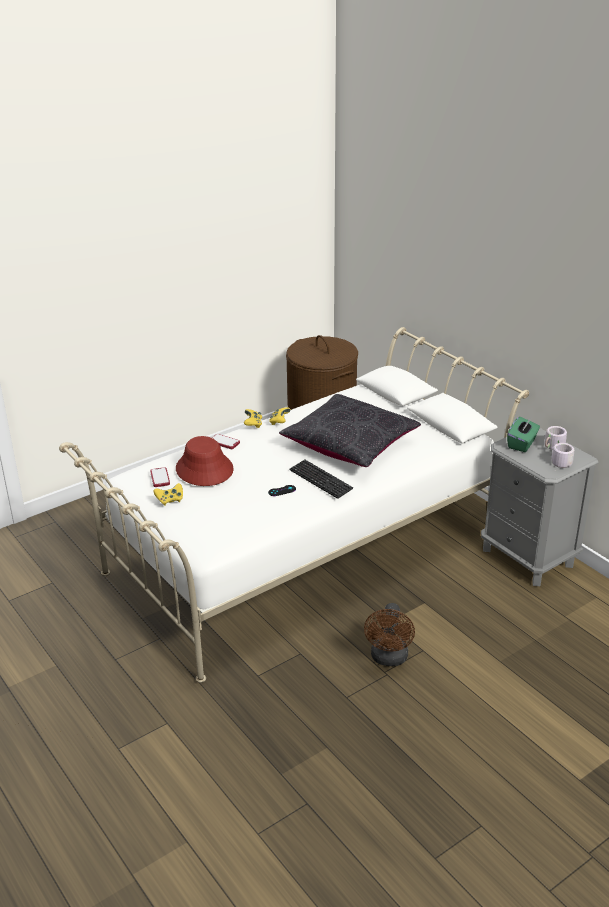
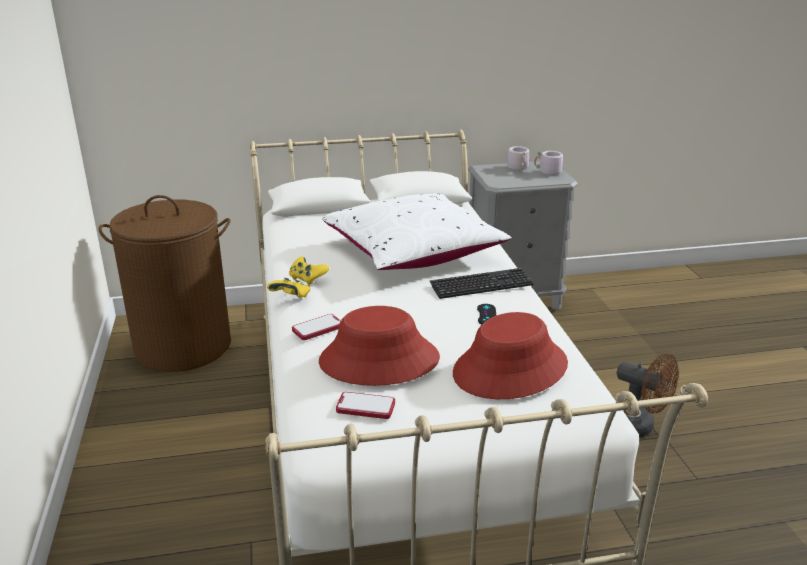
camera: 65 degrees left, 5 degrees down
yellow game controller [153,483,183,506] -> none
black pillow [279,394,421,467] -> white pillow [322,193,512,270]
green tissue box [507,417,540,452] -> none
none -> red hat [453,312,568,399]

